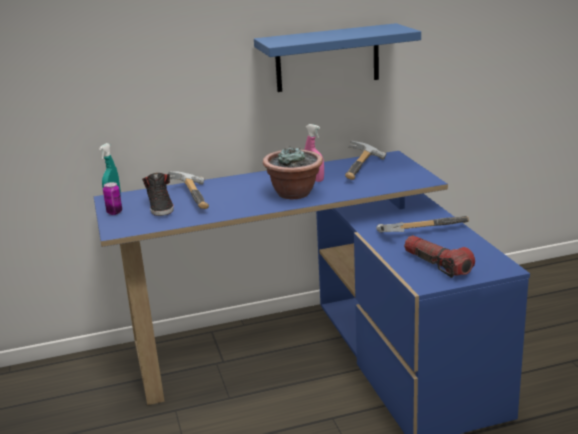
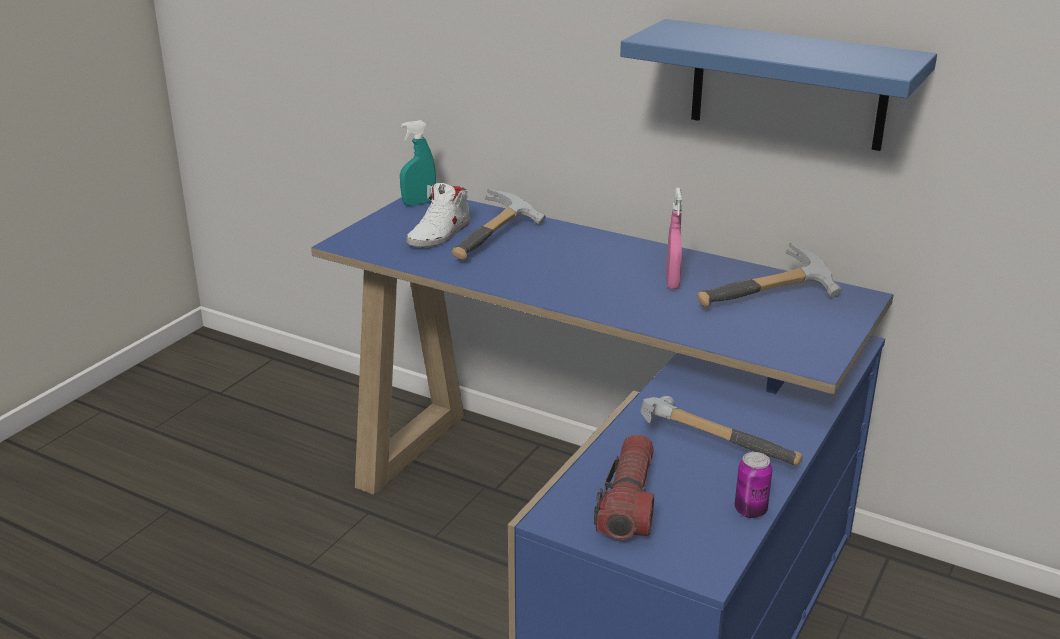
camera: 45 degrees right, 5 degrees up
can [103,182,122,215] -> can moved to [735,452,772,518]
black shoe [142,173,174,216] -> white shoe [406,183,470,247]
potted plant [263,146,323,199] -> none

